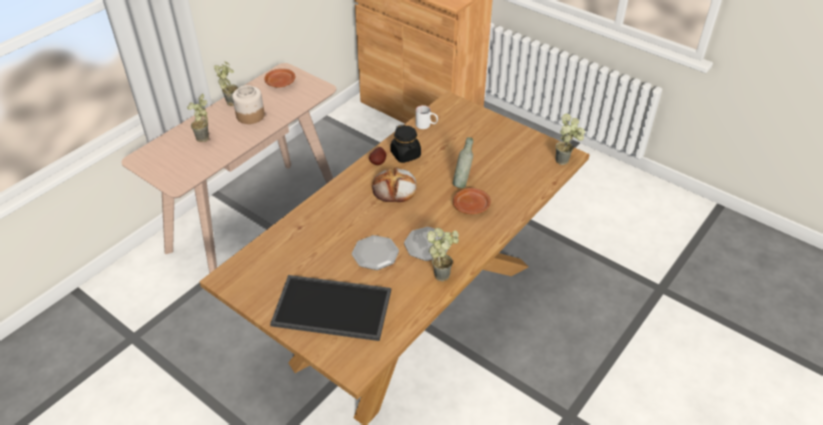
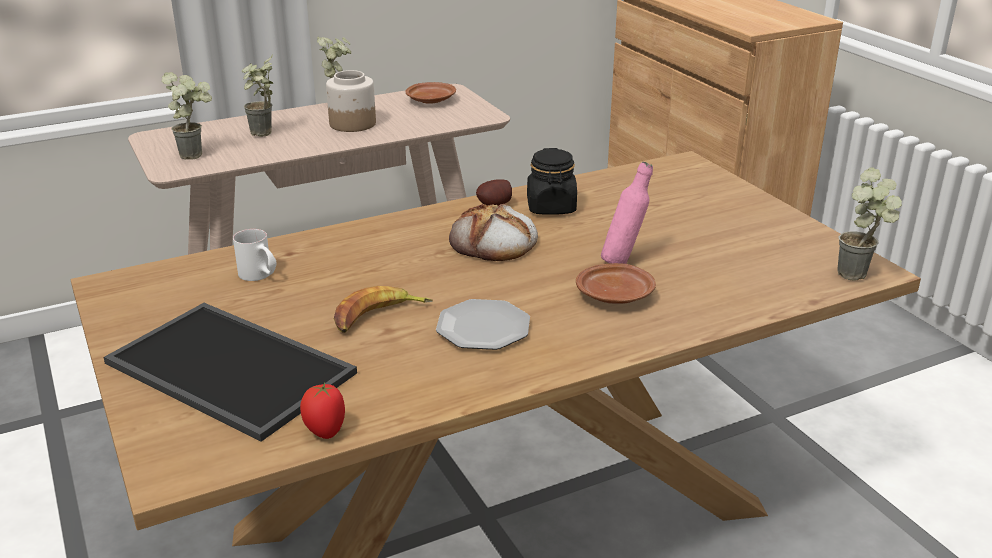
camera: 25 degrees right, 15 degrees down
plate [352,235,399,270] -> banana [334,286,433,333]
white mug [416,105,438,129] -> white mug moved to [233,229,277,281]
potted plant [427,228,459,281] -> potted plant moved to [162,72,212,160]
grey bottle [453,137,473,188] -> pink bottle [601,162,653,264]
none -> tomato [300,383,345,439]

